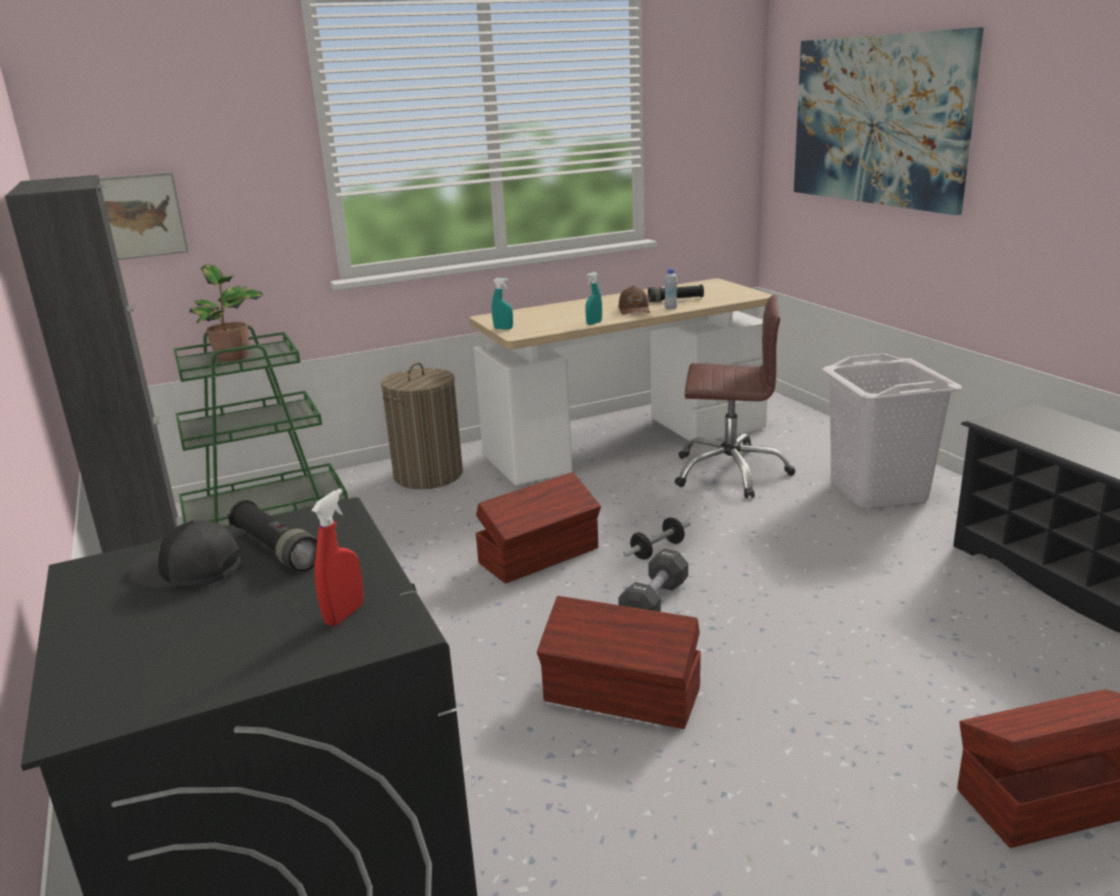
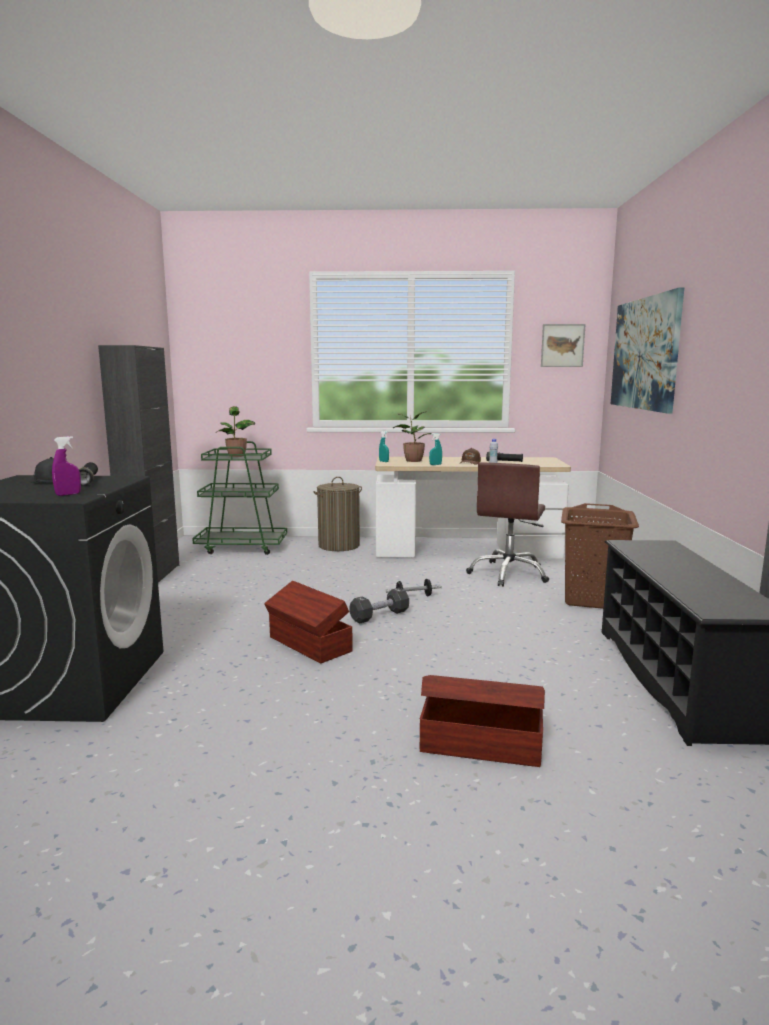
camera: 25 degrees right, 10 degrees down
picture [99,172,189,260] -> picture moved to [541,324,586,367]
red spray bottle [311,489,364,626] -> purple spray bottle [52,436,81,496]
brown storage box [476,472,601,584] -> none
brown office chair [674,295,795,498] -> brown office chair turned 75 degrees clockwise [466,462,549,587]
white laundry basket [822,354,962,509] -> brown laundry basket [561,503,639,609]
none -> potted plant [393,411,433,462]

